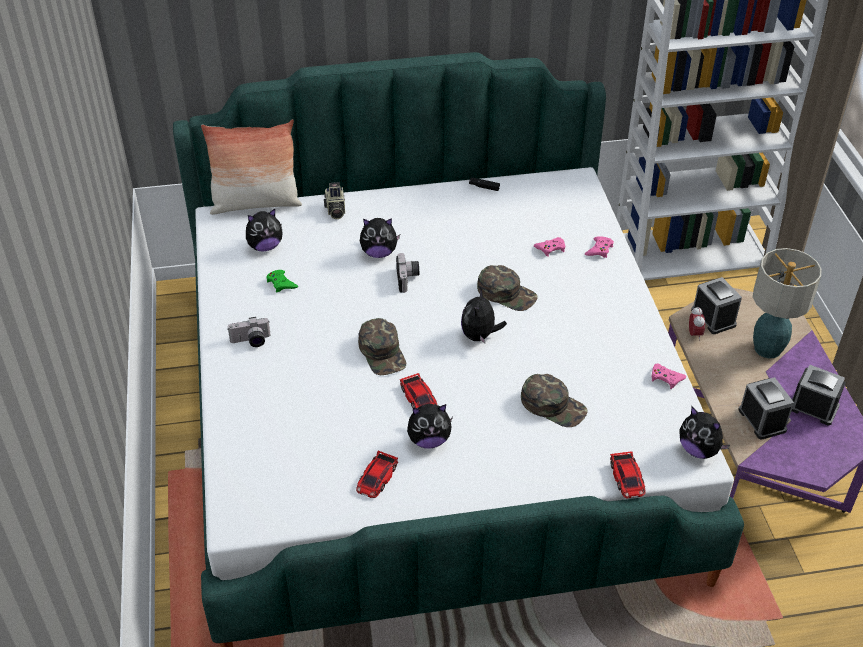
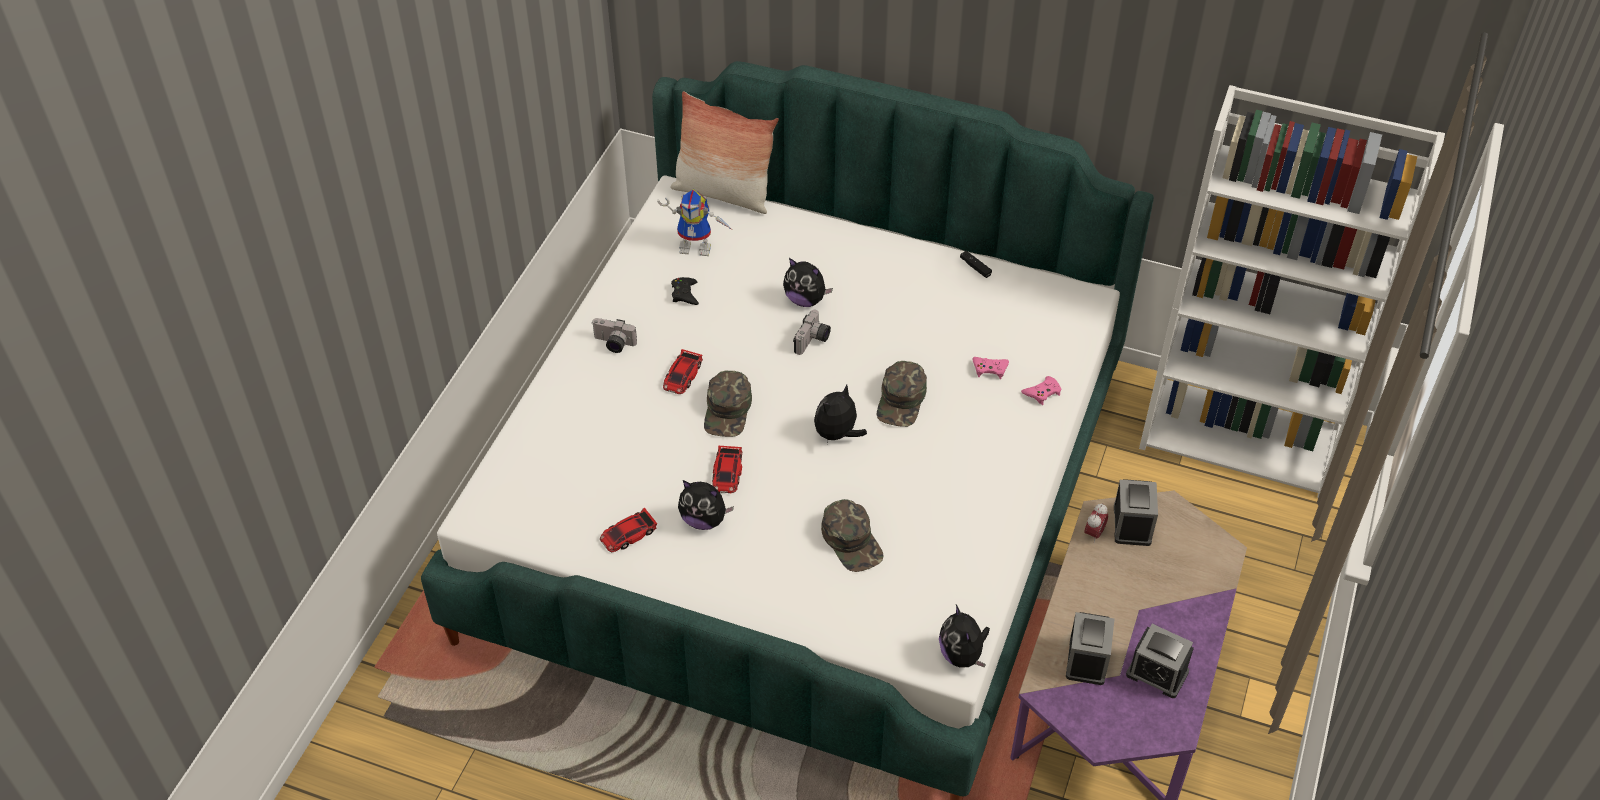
camera: 30 degrees right, 5 degrees up
plush toy [246,209,283,251] -> toy robot [657,189,734,256]
green game controller [266,270,298,293] -> black game controller [671,277,699,305]
camera [324,182,345,219] -> none
green cap [477,265,538,311] -> green cap turned 45 degrees clockwise [877,361,927,427]
toy car [610,451,646,499] -> toy car moved to [663,349,703,394]
pink game controller [652,363,686,389] -> none
table lamp [753,248,822,359] -> none
alarm clock [792,365,845,425] -> alarm clock turned 150 degrees clockwise [1126,624,1194,698]

